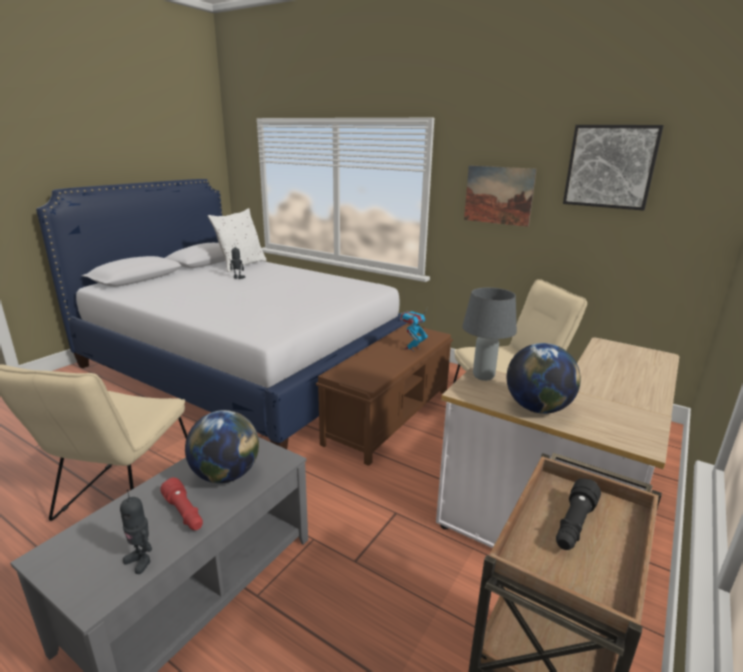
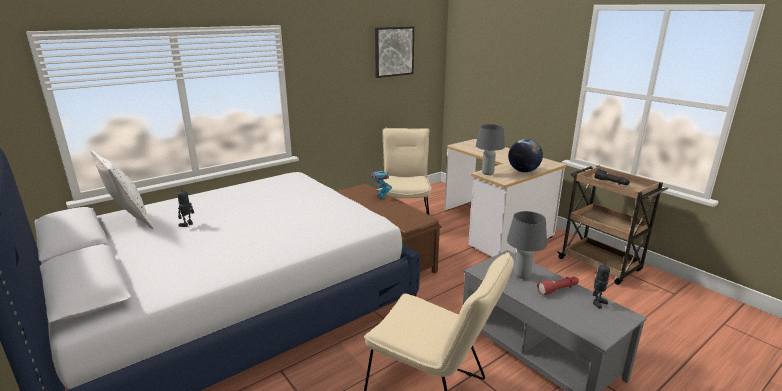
camera: 70 degrees left, 0 degrees up
globe [185,410,259,483] -> grey table lamp [507,211,547,279]
picture [464,165,537,227] -> none

